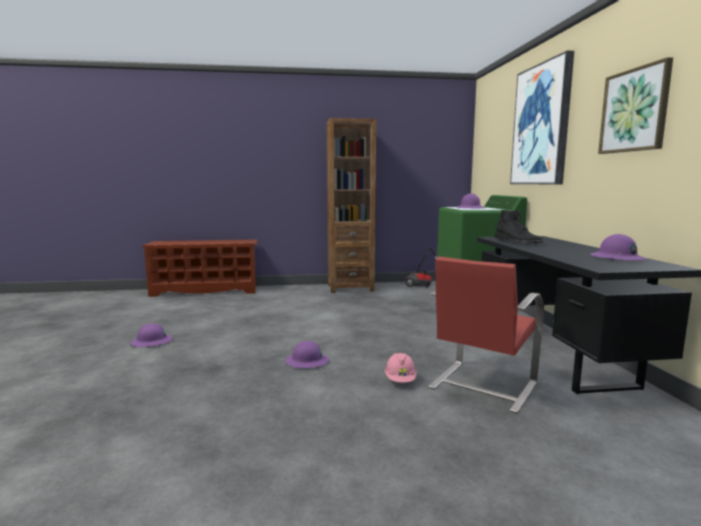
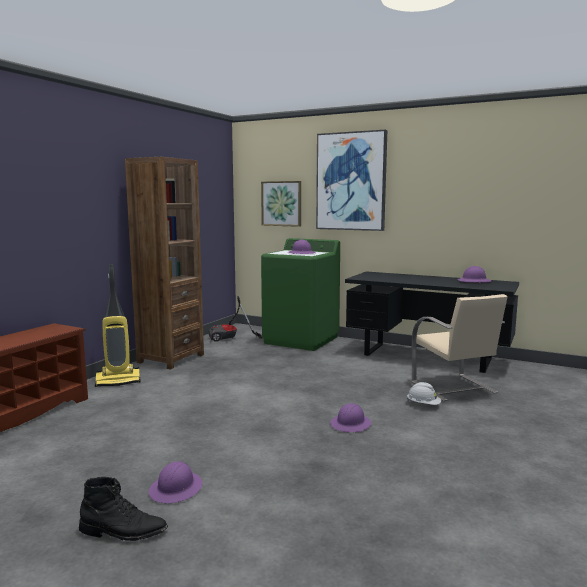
camera: 55 degrees left, 0 degrees up
pink hard hat [385,353,416,383] -> white hard hat [407,382,441,405]
red chair [428,256,543,413] -> beige chair [412,294,507,401]
black boot [494,210,543,243] -> black boot moved to [79,477,168,541]
picture [598,57,673,154] -> picture moved to [261,181,301,227]
none -> vacuum cleaner [95,264,141,387]

